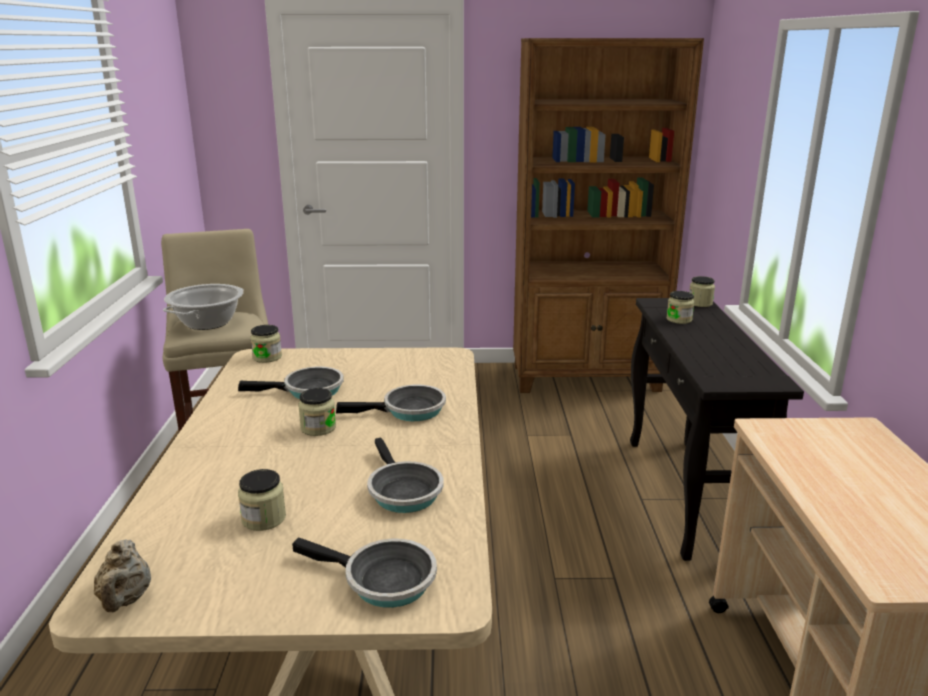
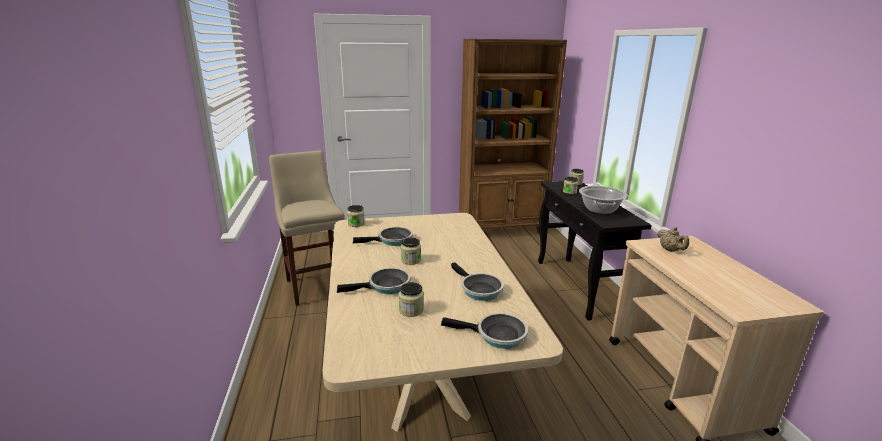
camera: 10 degrees left, 0 degrees up
beige teapot [94,539,151,612] -> beige teapot moved to [657,227,689,251]
cooking pot [163,284,244,330] -> cooking pot moved to [579,186,628,214]
frying pan [336,384,446,421] -> frying pan moved to [337,268,410,294]

